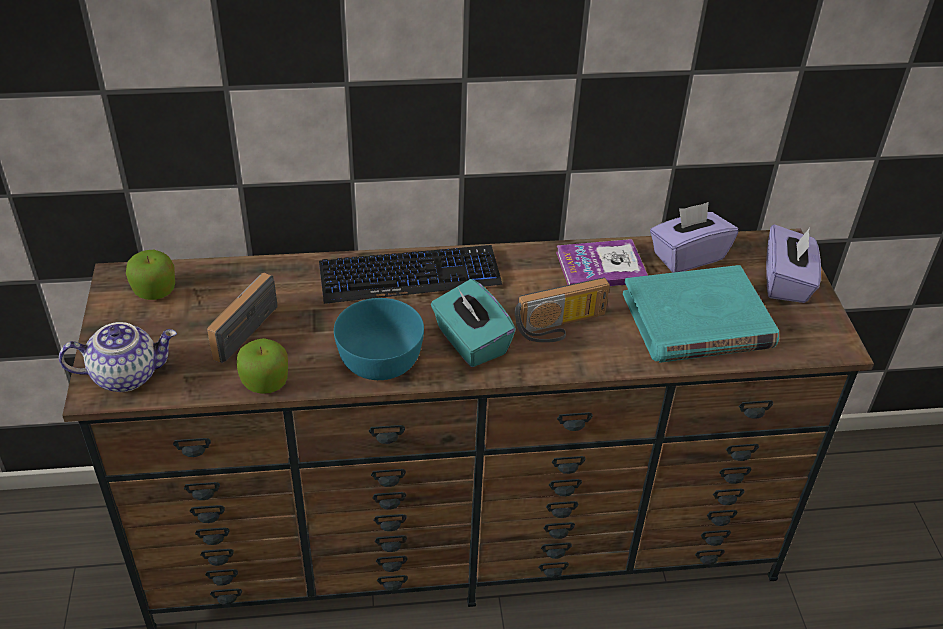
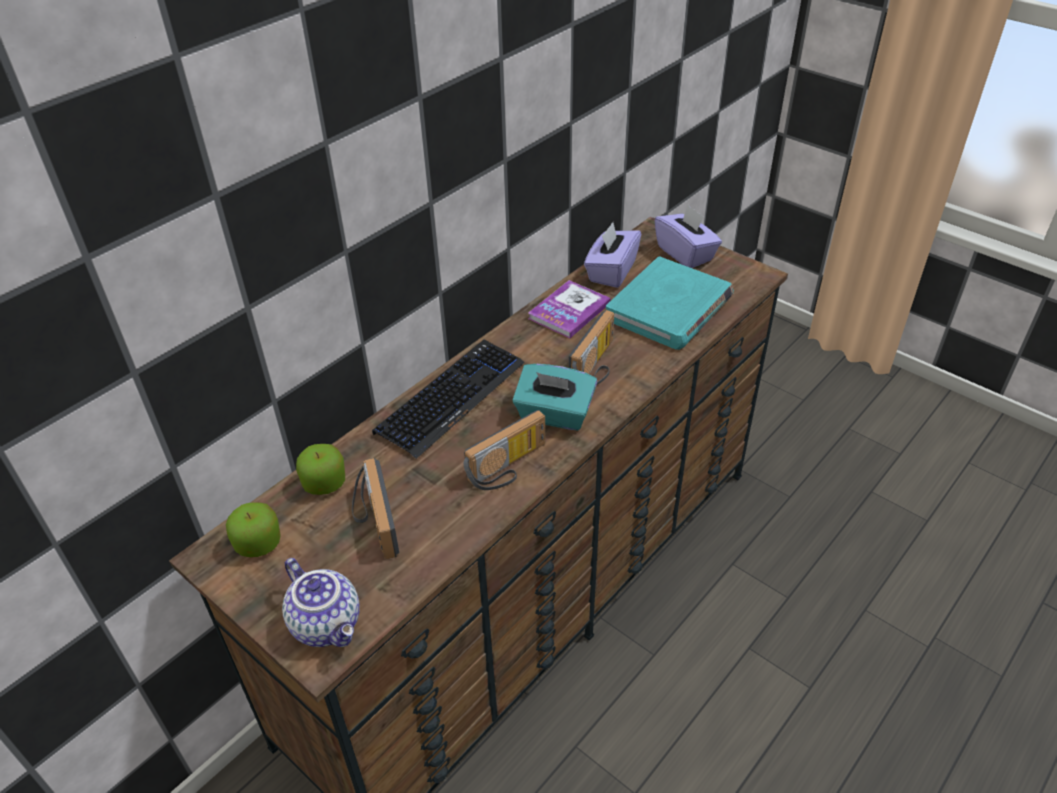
camera: 40 degrees left, 0 degrees up
teapot [59,322,177,392] -> teapot turned 105 degrees clockwise [282,558,360,647]
apple [237,338,288,394] -> apple moved to [296,444,345,495]
turquoise bowl [334,298,424,380] -> radio [464,410,545,490]

